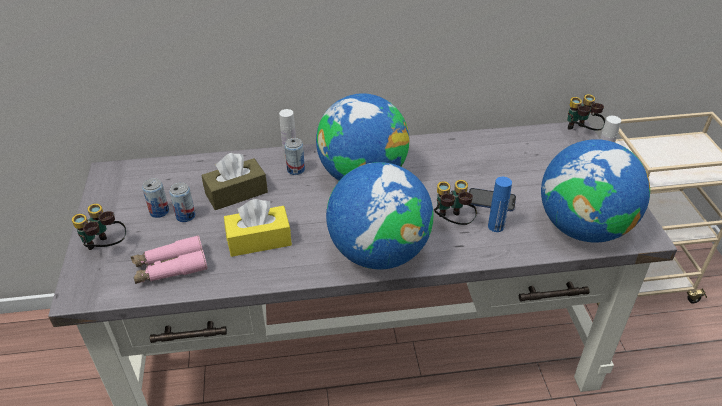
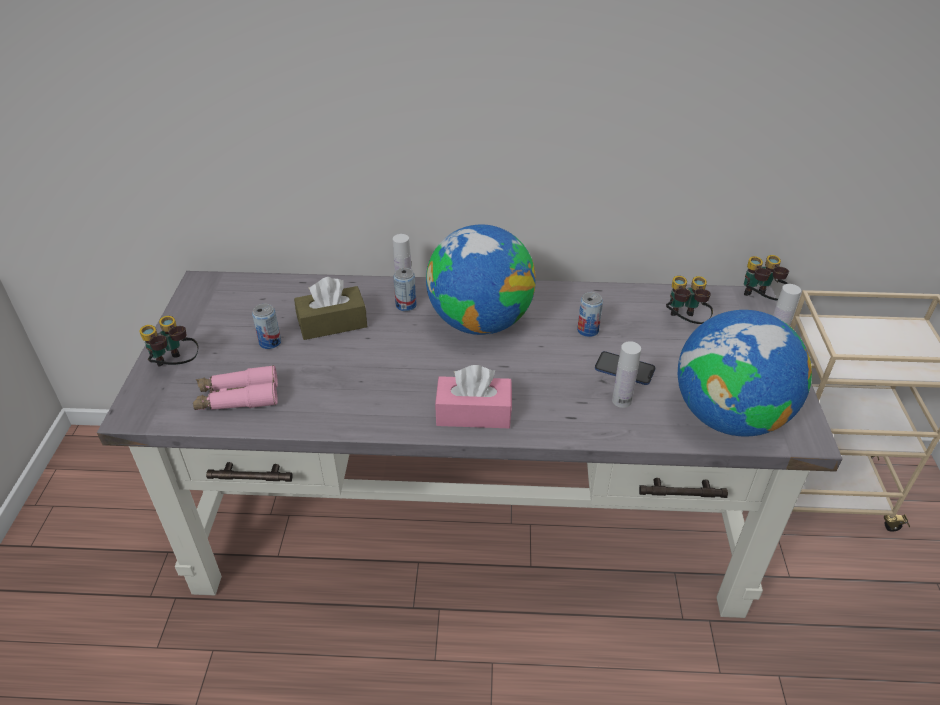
camera: 10 degrees right, 0 degrees up
can [142,178,169,218] -> can moved to [577,292,603,337]
yellow tissue box [224,199,292,257] -> none
globe [326,162,433,269] -> pink tissue box [435,365,512,428]
binoculars [434,180,477,225] -> binoculars moved to [666,276,713,324]
blue bottle [488,177,512,232] -> white bottle [612,341,641,408]

